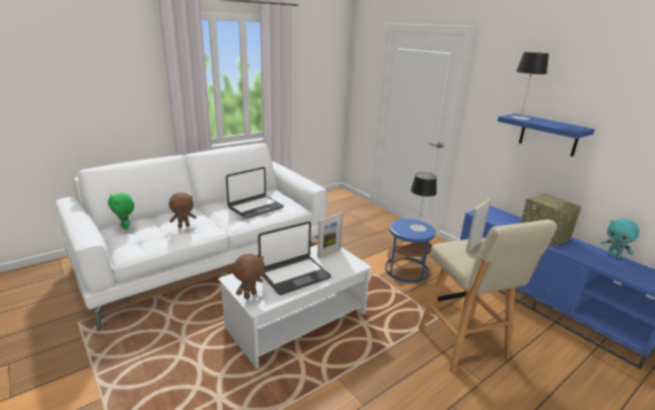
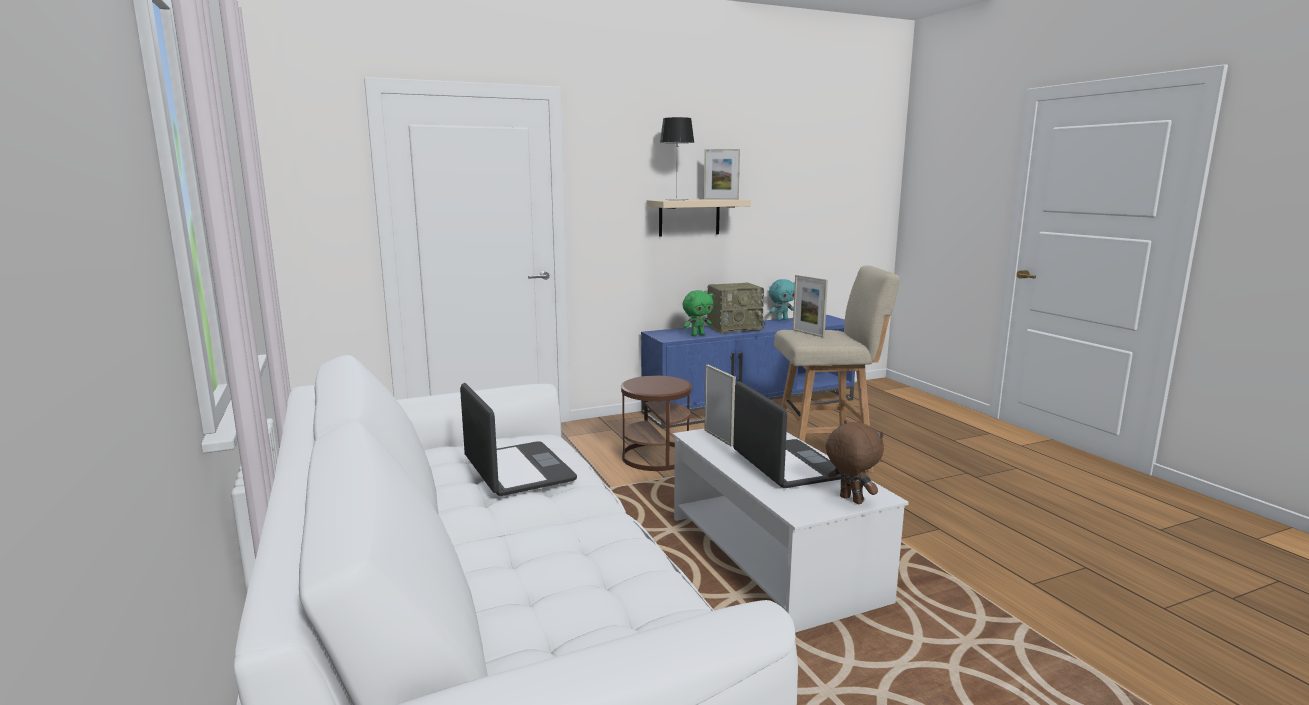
camera: 75 degrees left, 10 degrees down
green plush toy [108,193,134,230] -> green plush toy moved to [683,290,714,336]
brown plush toy [169,192,196,228] -> none
blue side table [385,219,436,283] -> brown side table [621,376,692,471]
table lamp [410,172,437,232] -> none
blue shelf [498,114,595,157] -> beige shelf [647,199,751,237]
none -> picture frame [704,149,740,200]

